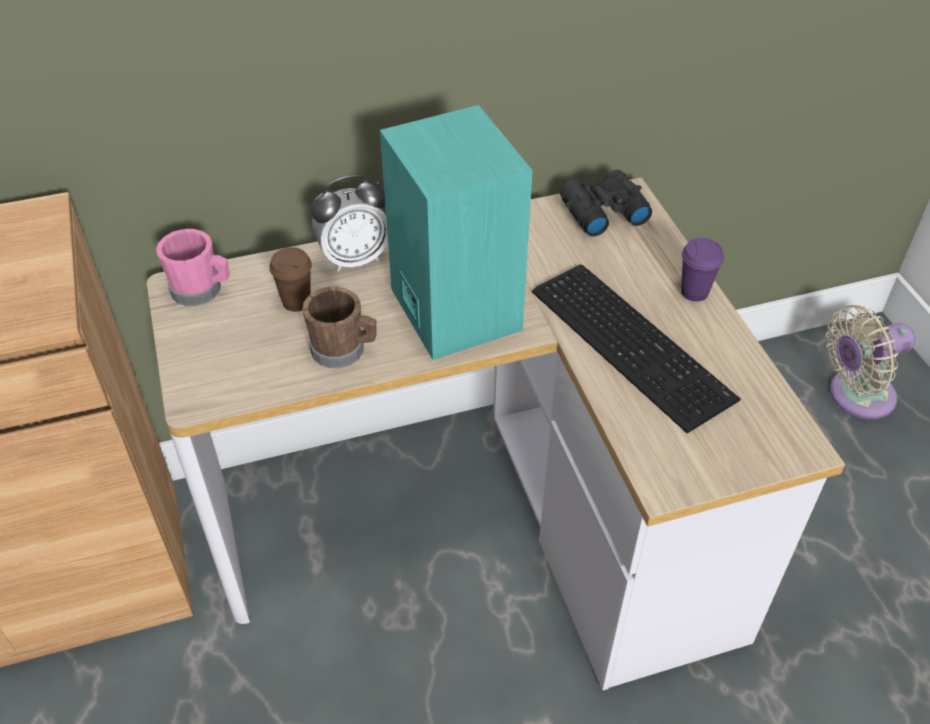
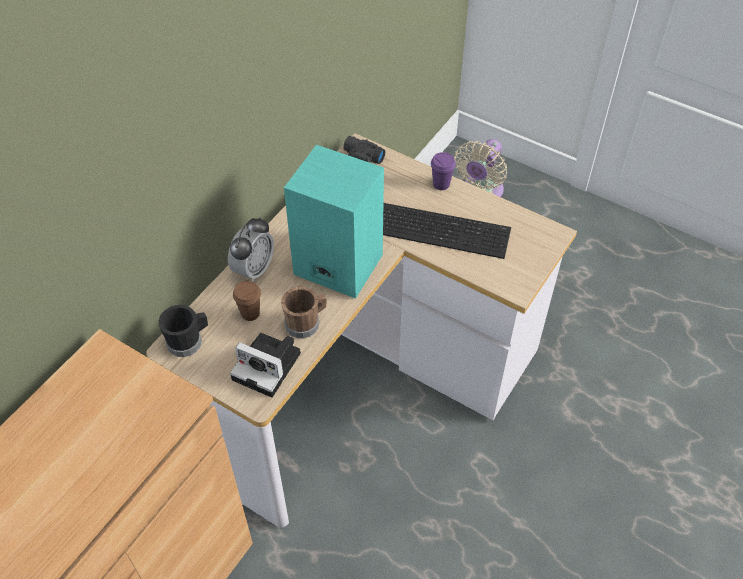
camera: 40 degrees left, 5 degrees up
pink mug [156,229,230,306] -> black mug [158,305,208,357]
none -> camera [230,333,301,397]

